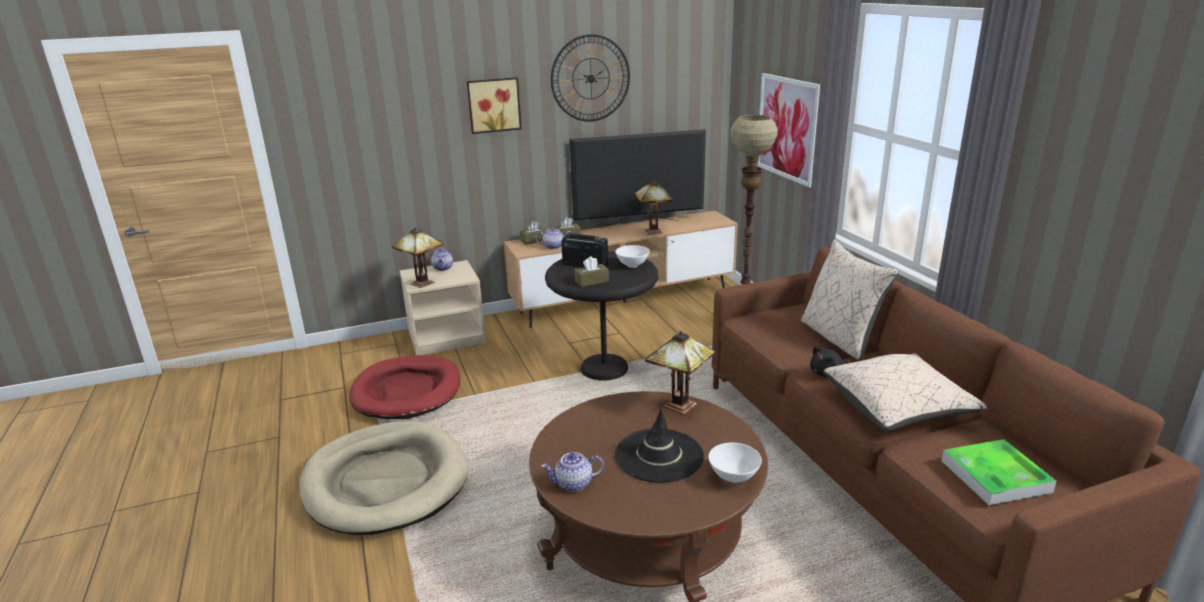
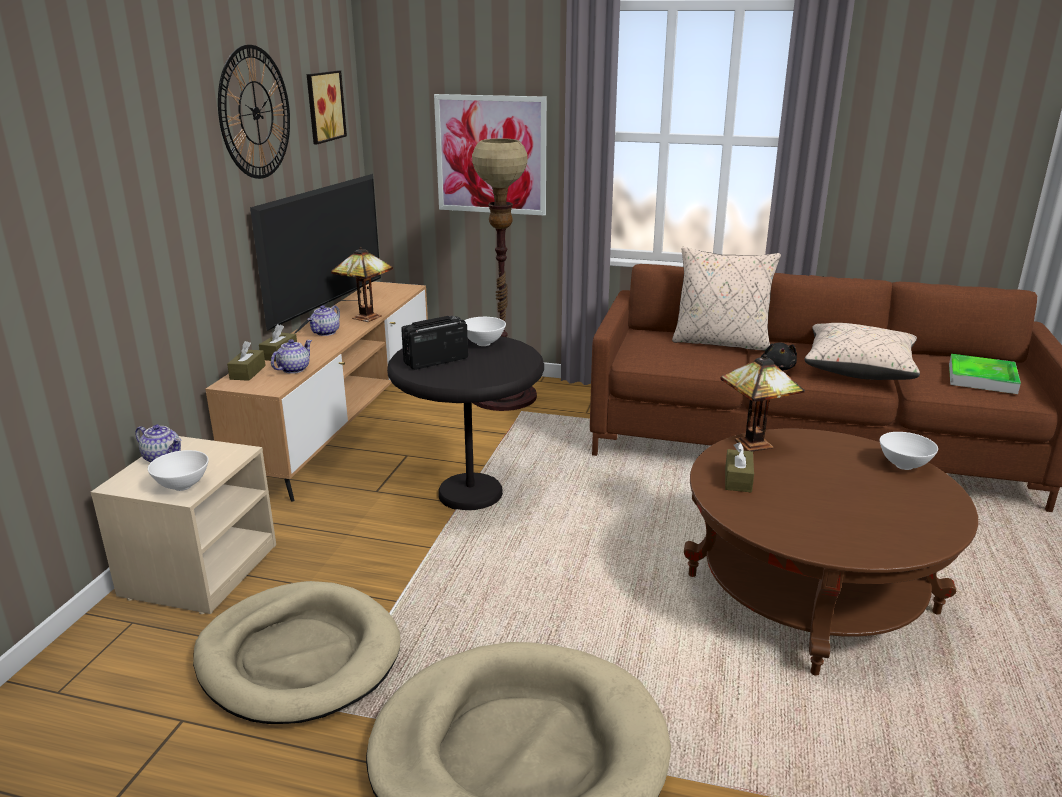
camera: 55 degrees left, 0 degrees up
red dog bed [349,355,461,419] -> beige dog bed [193,581,401,724]
table lamp [392,227,444,288] -> white bowl [148,450,209,491]
picture [467,77,522,134] -> picture moved to [307,71,347,144]
teapot [541,452,604,492] -> teapot moved to [307,305,340,336]
brown tissue box [574,256,609,287] -> brown tissue box moved to [725,442,754,492]
black hat [615,408,704,483] -> none

